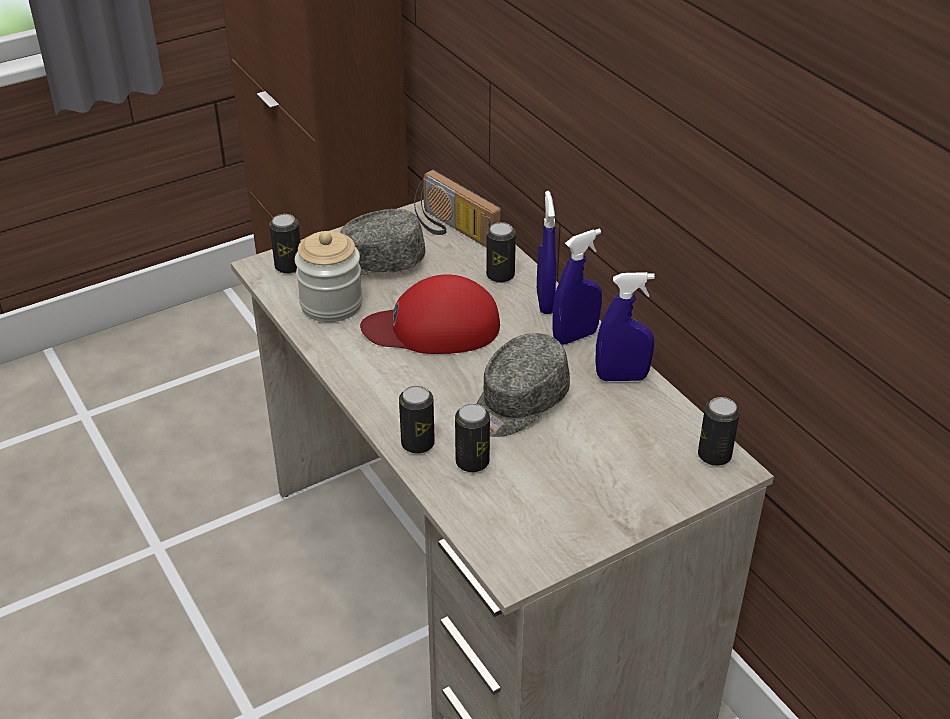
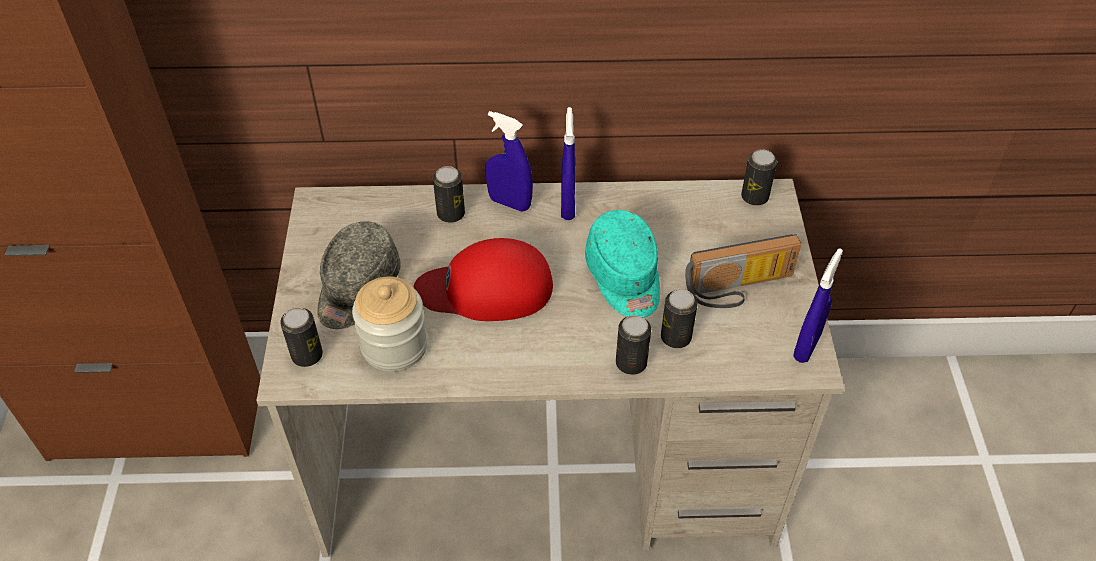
camera: 60 degrees left, 10 degrees up
red cap [360,274,500,354] -> red cap turned 60 degrees clockwise [414,238,553,321]
radio [414,170,502,248] -> radio moved to [685,234,802,308]
grey cap [476,333,570,437] -> turquoise cap [585,210,660,318]
blue spray bottle [596,272,655,381] -> blue spray bottle moved to [793,248,843,363]

